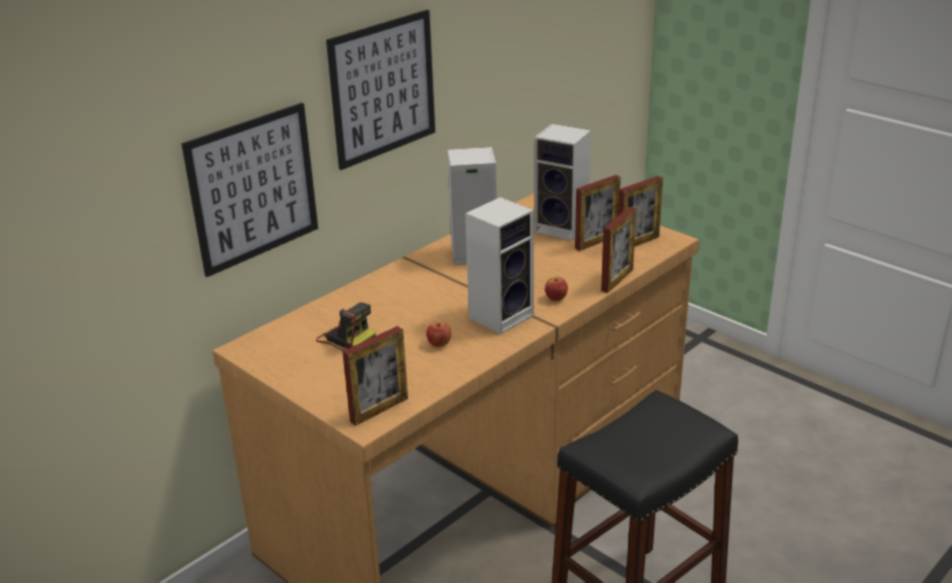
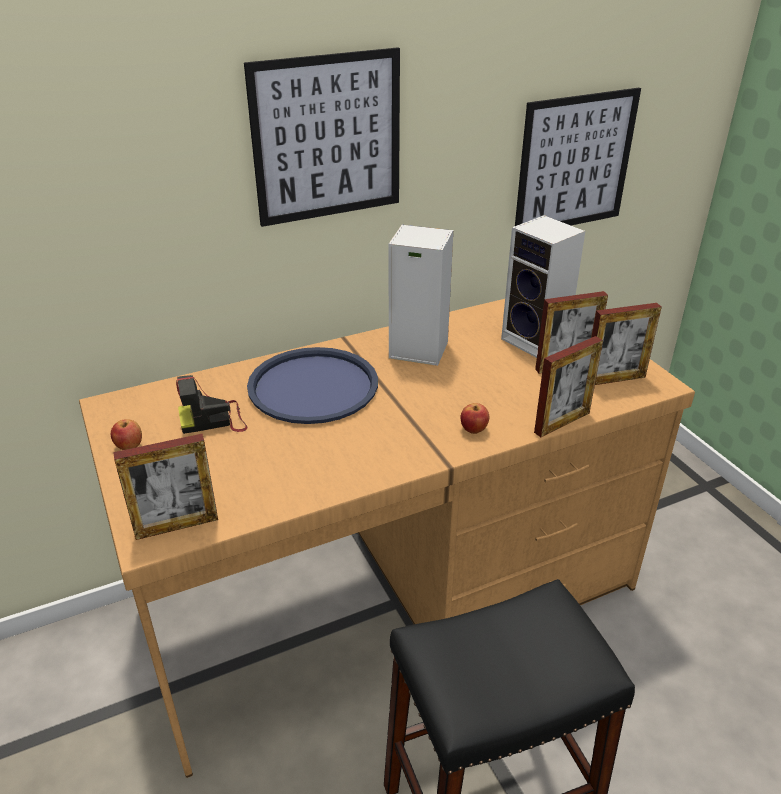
camera: 20 degrees right, 5 degrees up
picture [181,103,318,277] -> picture moved to [515,88,641,226]
camera [316,302,376,351] -> camera turned 105 degrees clockwise [176,375,247,434]
apple [426,321,451,348] -> apple moved to [111,419,142,450]
speaker [465,197,534,334] -> none
none -> blue tray [247,347,378,424]

